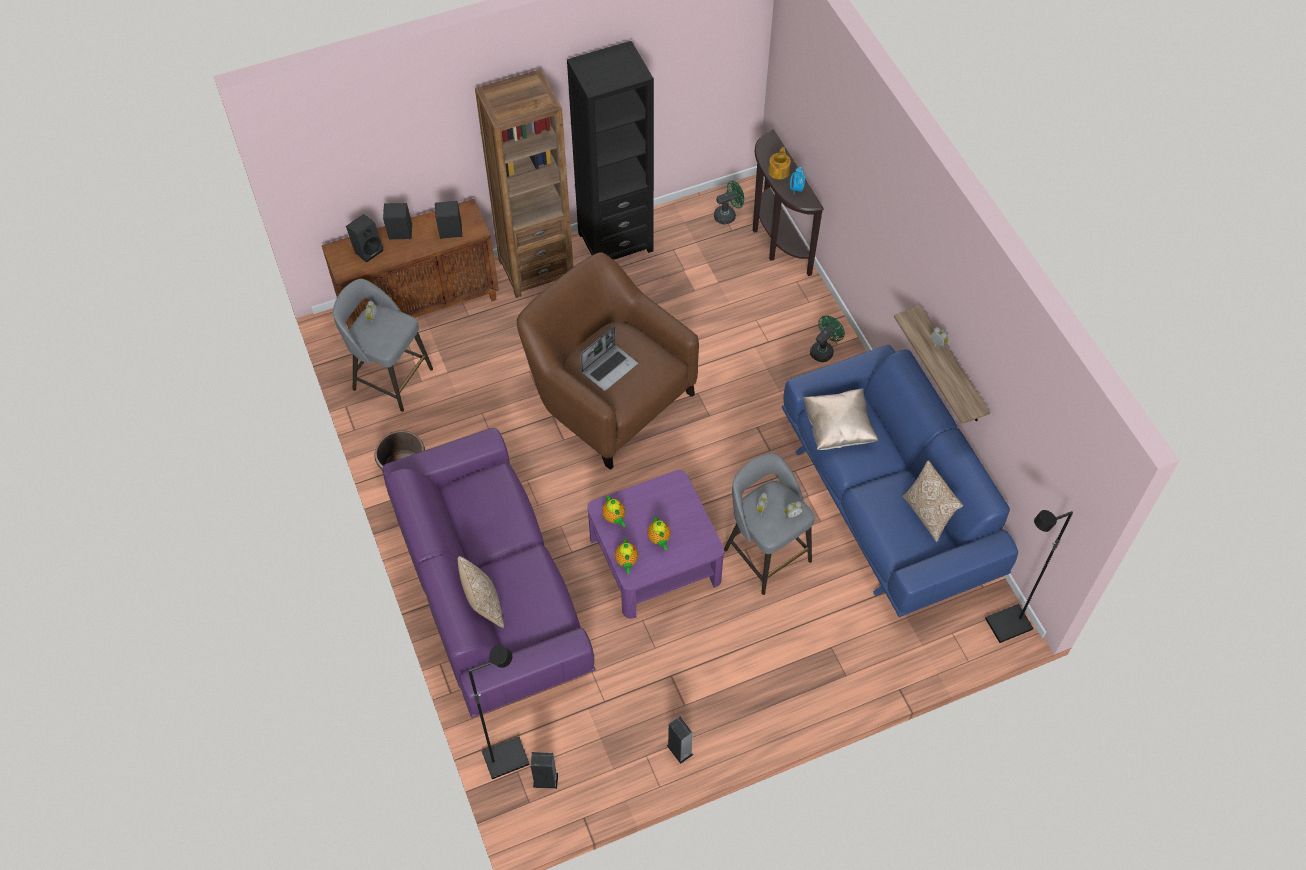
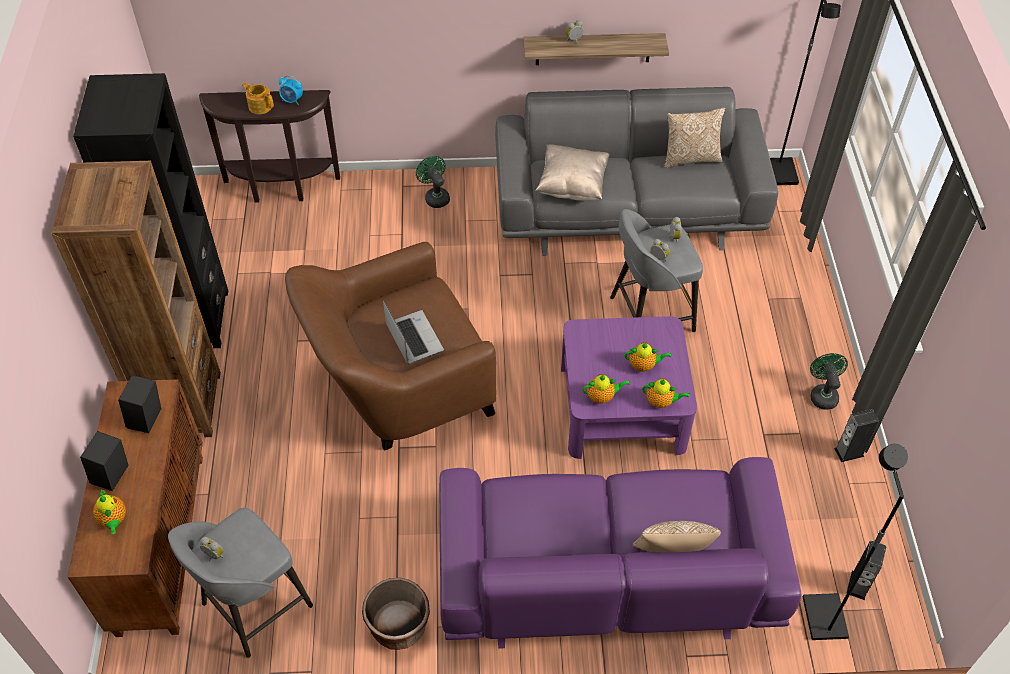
camera: 70 degrees left, 5 degrees down
black speaker [346,214,383,263] -> teapot [93,490,126,534]
green fan [714,180,744,225] -> green fan moved to [810,353,848,410]
blue sofa [782,345,1018,617] -> grey sofa [495,87,778,256]

